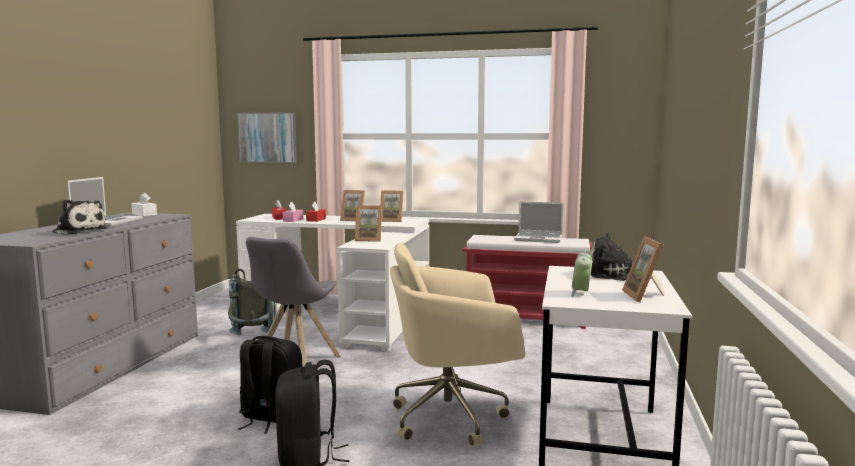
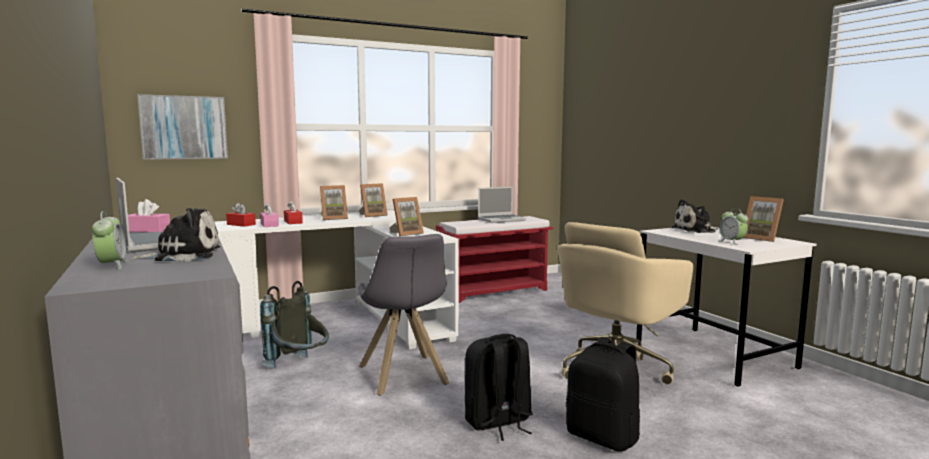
camera: 40 degrees left, 0 degrees up
white tissue box [131,193,157,216] -> pink tissue box [128,199,170,232]
none -> alarm clock [92,211,128,270]

